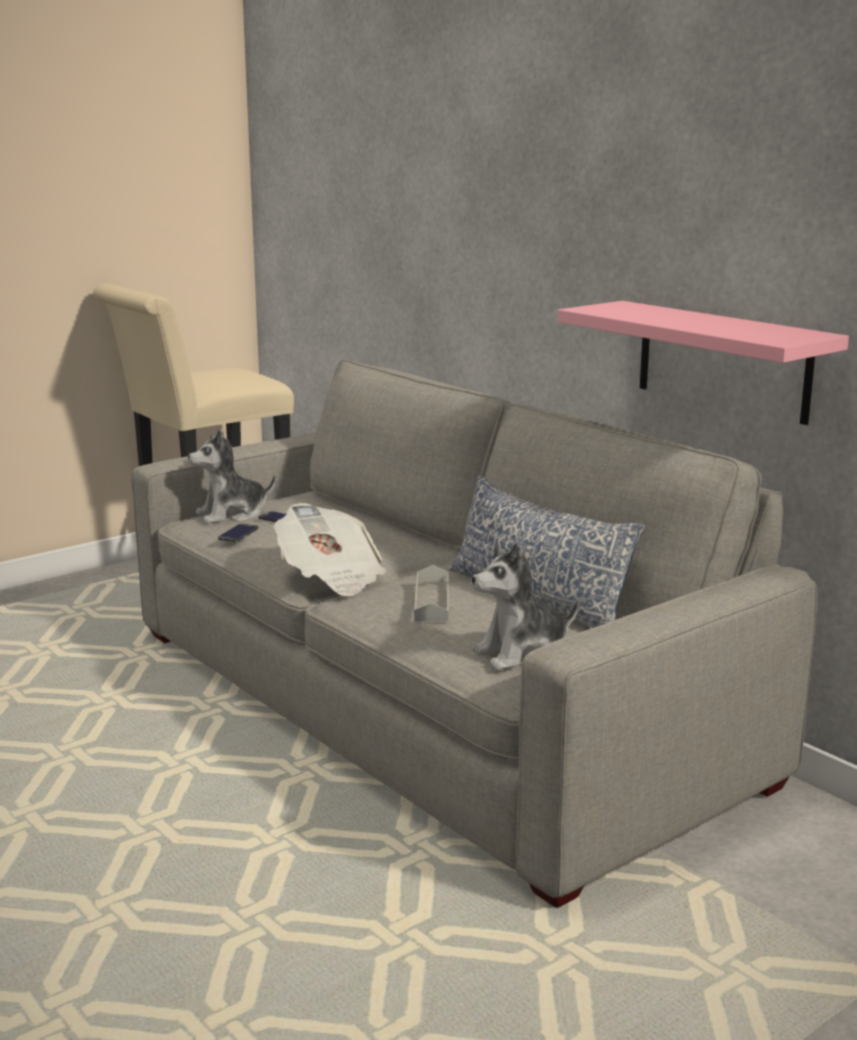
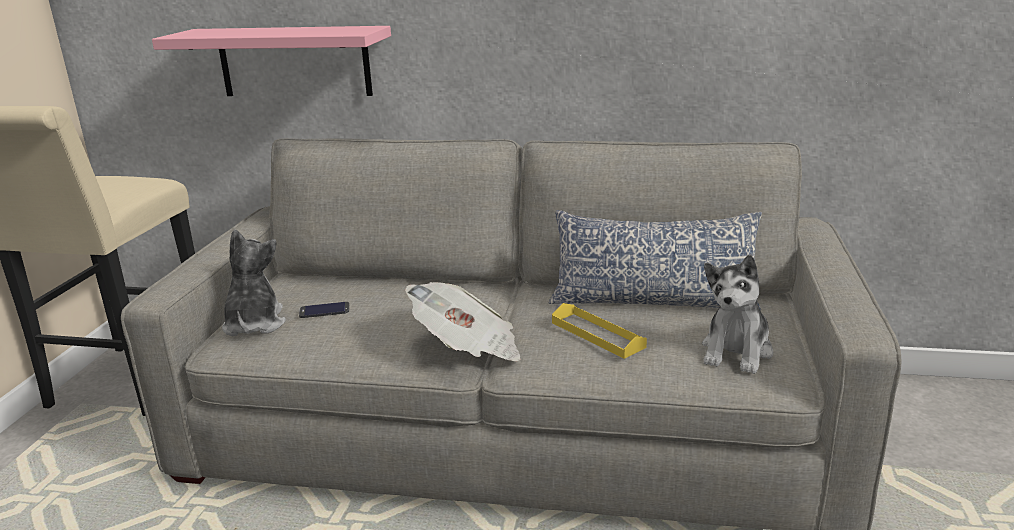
camera: 40 degrees left, 5 degrees up
plush toy [188,429,276,524] -> plush toy turned 150 degrees clockwise [222,229,286,336]
phone [218,523,259,542] -> none
grey tray [414,565,449,621] -> yellow tray [552,303,647,359]
pink shelf [558,301,849,425] -> pink shelf moved to [152,26,391,96]

